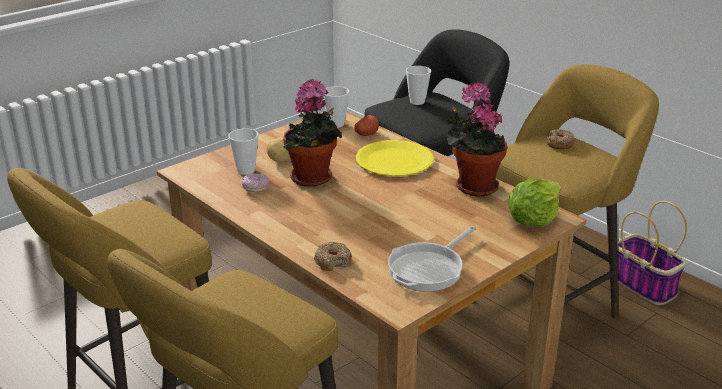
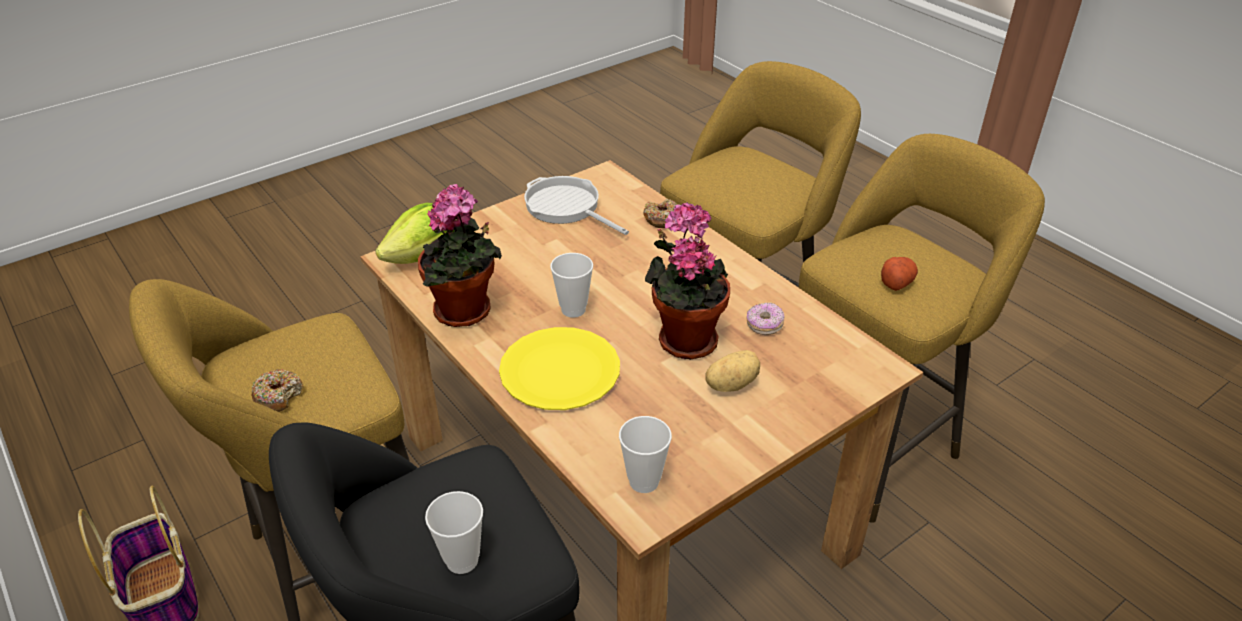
camera: 175 degrees left, 10 degrees up
cup [228,128,259,175] -> cup moved to [550,253,593,318]
potato [354,115,379,136] -> potato moved to [881,257,918,291]
frying pan [388,226,476,292] -> frying pan turned 90 degrees counterclockwise [524,176,629,235]

